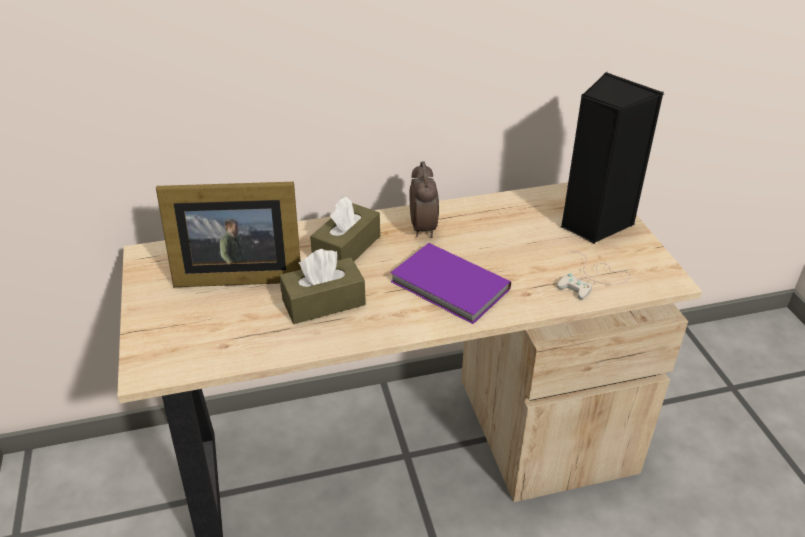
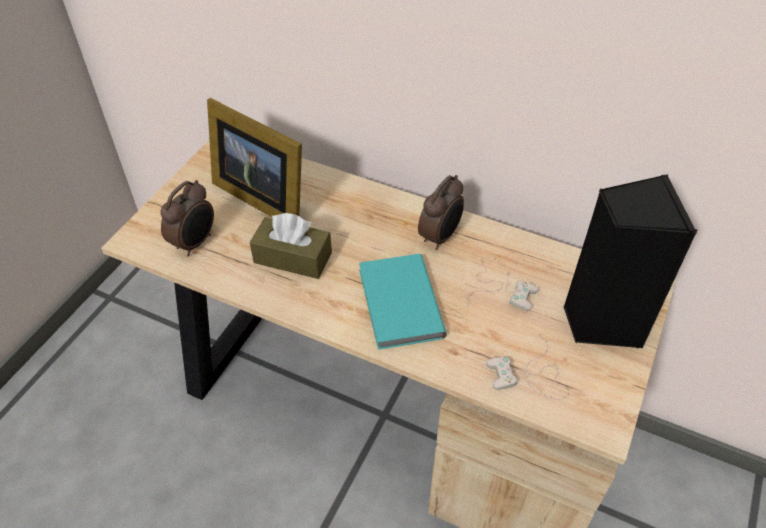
camera: 40 degrees right, 10 degrees up
brown tissue box [310,197,380,261] -> none
purple book [390,243,511,324] -> turquoise book [359,254,447,350]
none -> alarm clock [161,180,214,256]
none -> white game controller [467,257,538,311]

